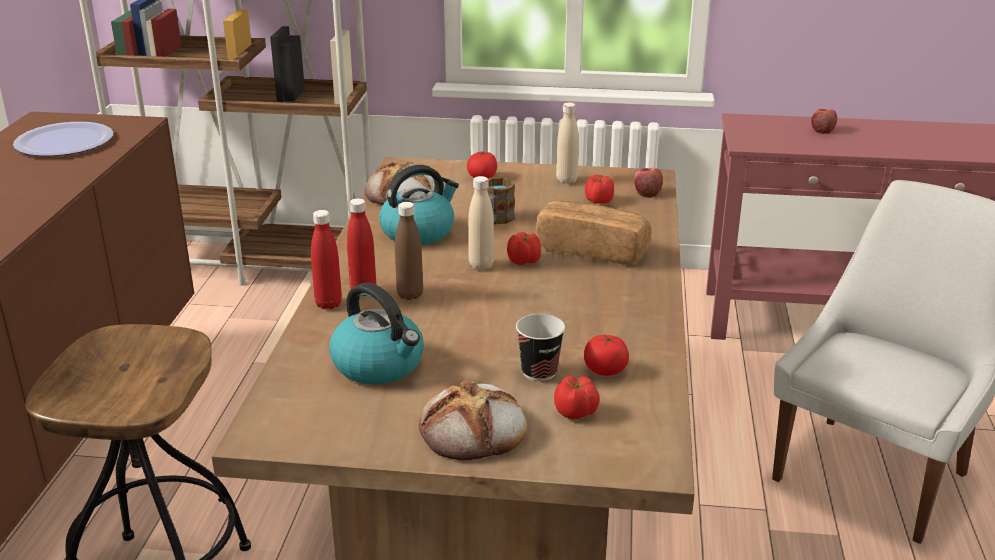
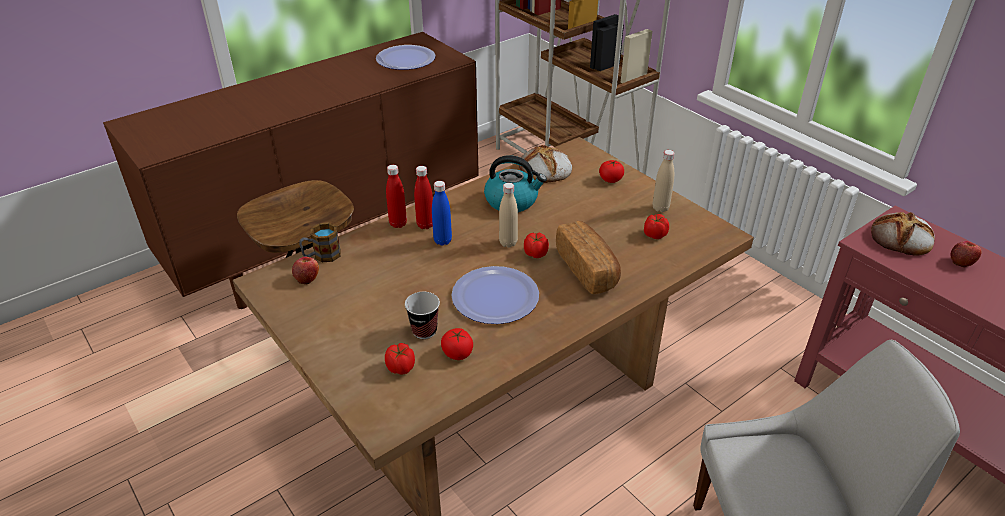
camera: 45 degrees right, 10 degrees up
kettle [329,282,424,385] -> none
brown bottle [395,202,423,300] -> blue bottle [432,181,452,246]
bread [419,380,527,461] -> bread moved to [871,212,935,256]
mug [487,177,515,224] -> mug moved to [299,222,341,262]
apple [634,168,663,198] -> apple moved to [292,257,319,284]
none -> plate [451,266,539,324]

